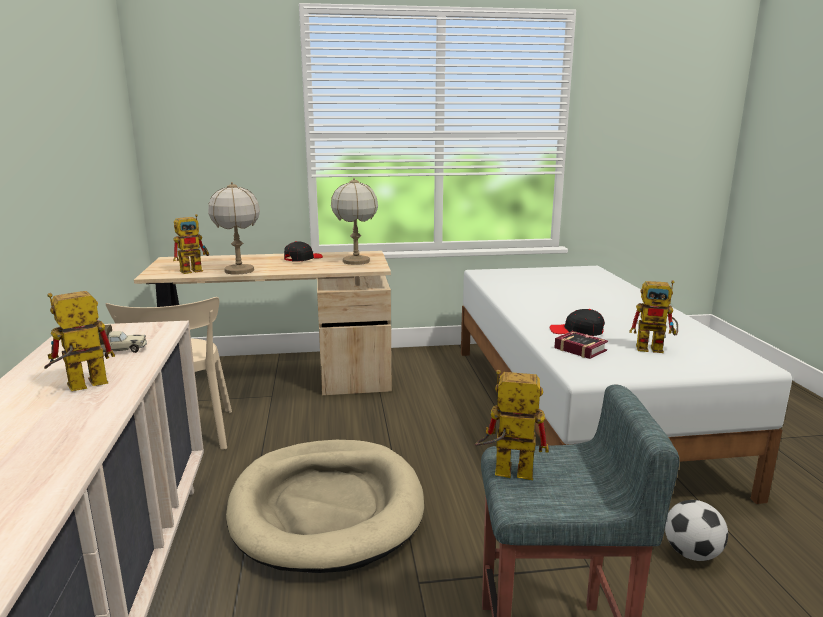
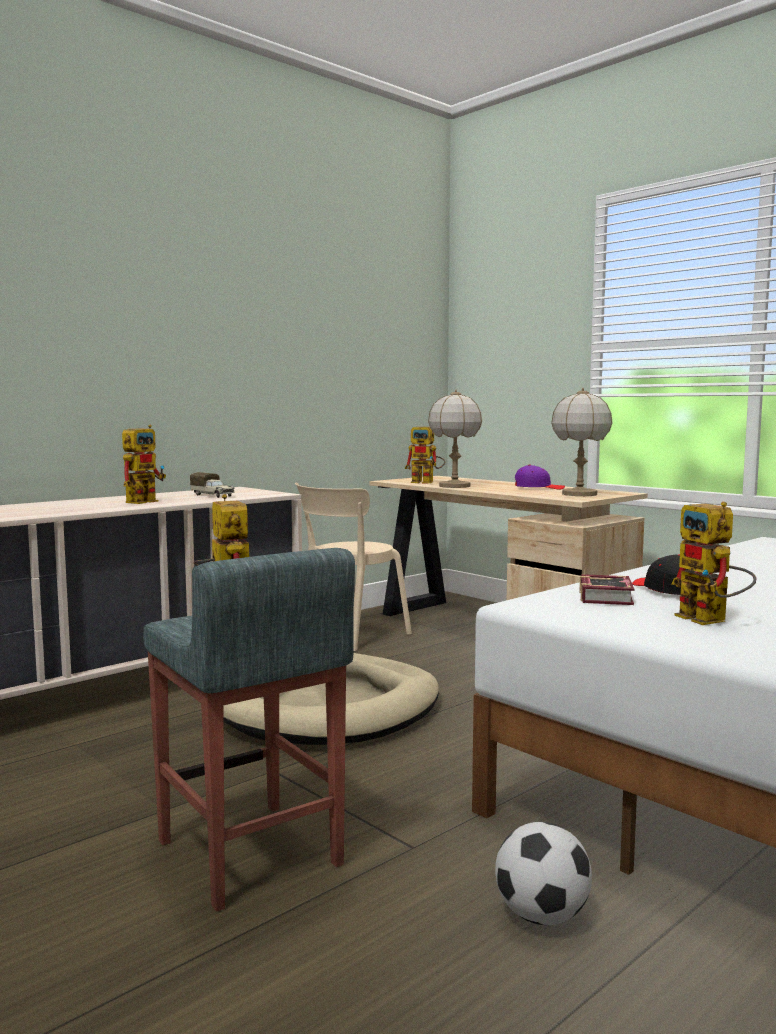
camera: 55 degrees right, 10 degrees down
toy robot [44,291,115,391] -> toy robot turned 105 degrees clockwise [122,425,166,504]
black cap [284,241,323,262] -> purple cap [515,465,565,489]

